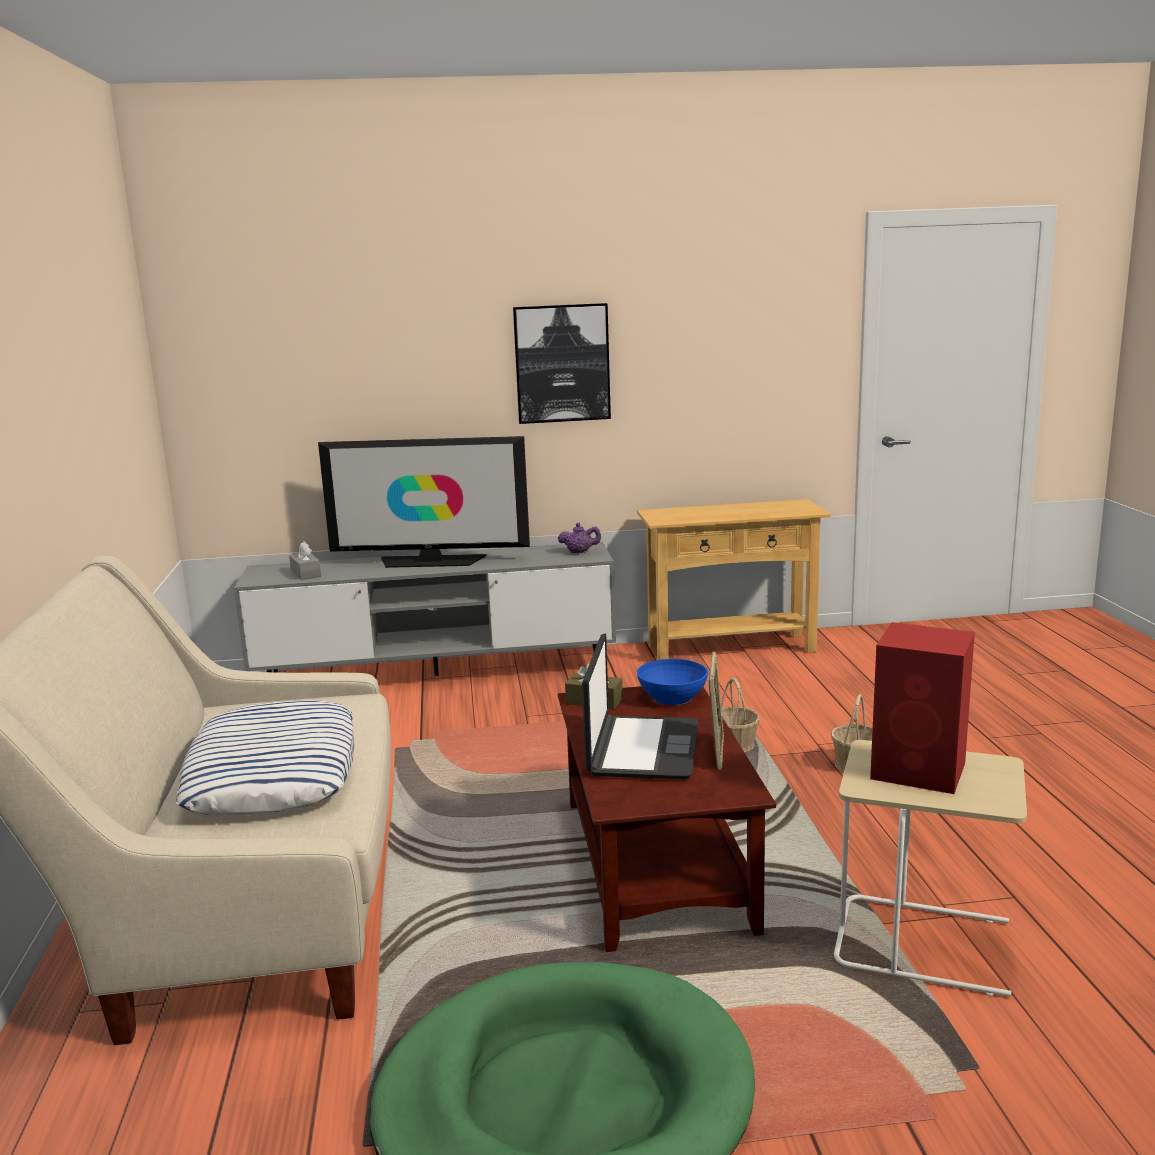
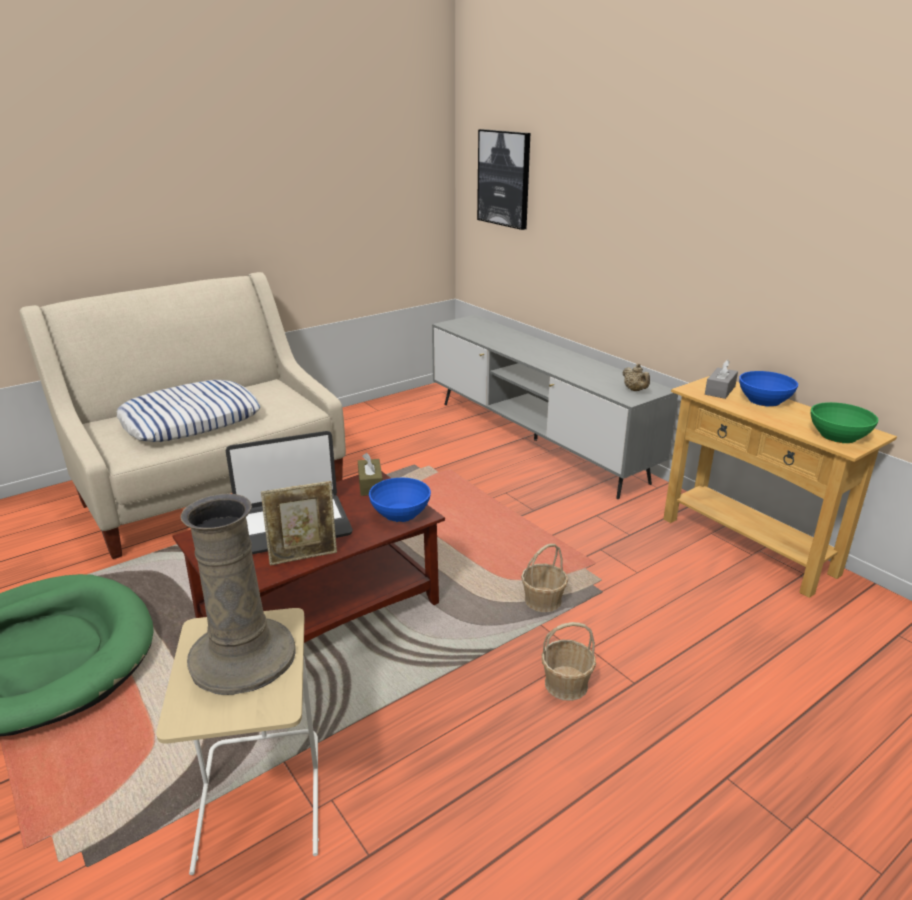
camera: 60 degrees right, 10 degrees up
grey tissue box [289,542,321,580] -> grey tissue box moved to [705,360,738,399]
television [318,436,530,568] -> none
picture [513,303,611,424] -> picture moved to [477,129,530,230]
purple teapot [558,523,601,553] -> beige teapot [623,363,650,391]
red speaker [870,622,975,794] -> beige vase [181,494,295,695]
none -> blue bowl [739,371,798,407]
none -> green bowl [811,402,878,443]

